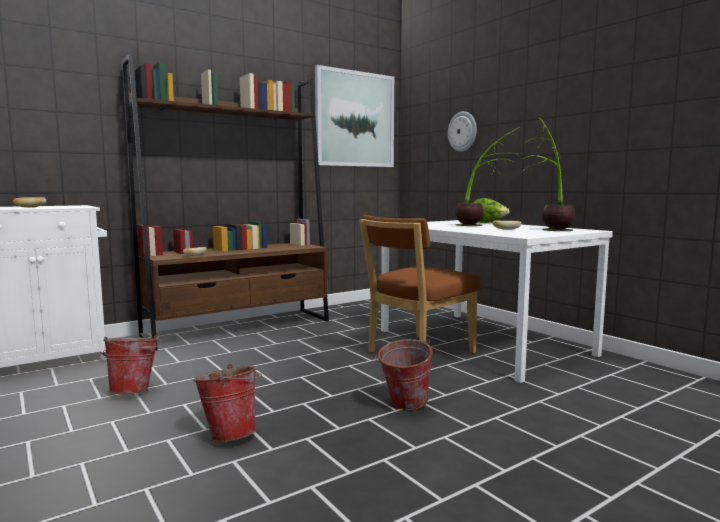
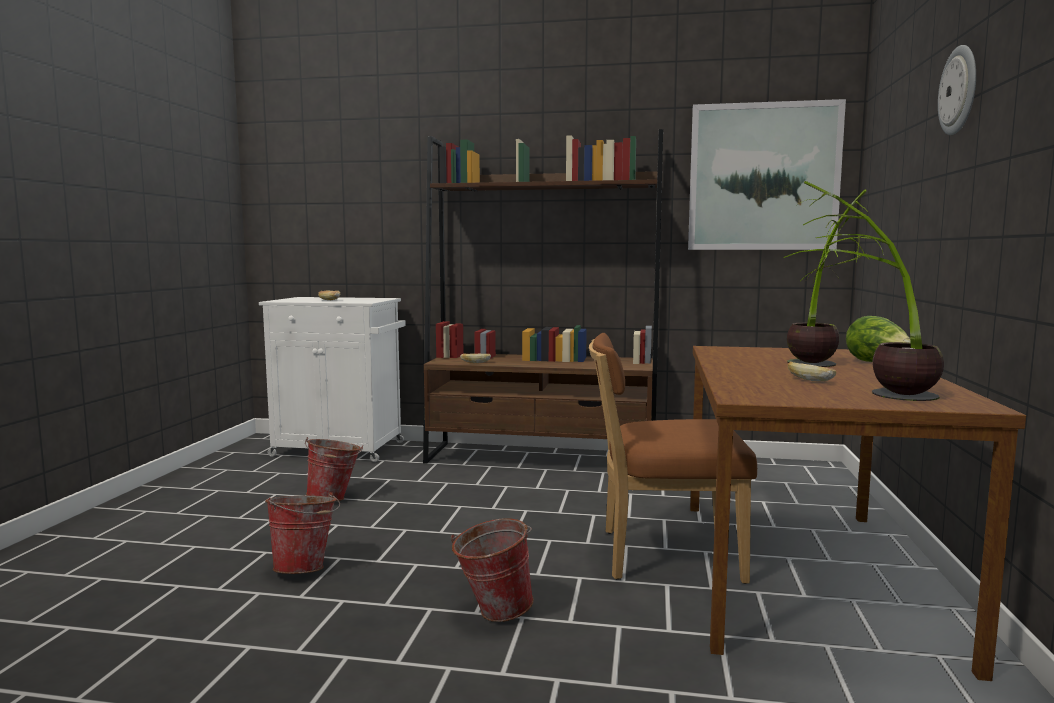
camera: 45 degrees right, 0 degrees up
white dining table [381,220,613,383] -> brown dining table [690,346,1026,681]
wall clock [448,111,477,152] -> wall clock moved to [938,45,976,135]

